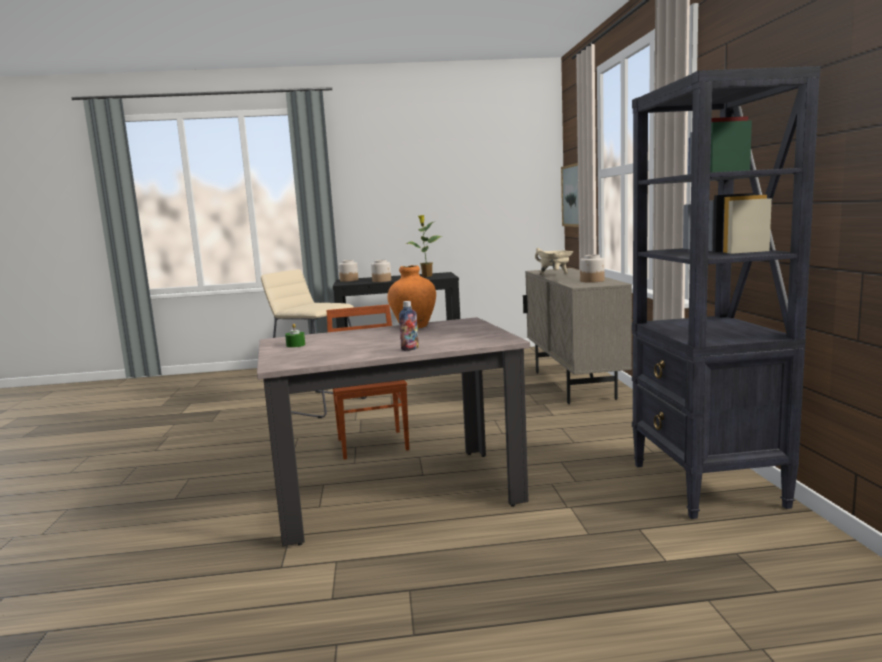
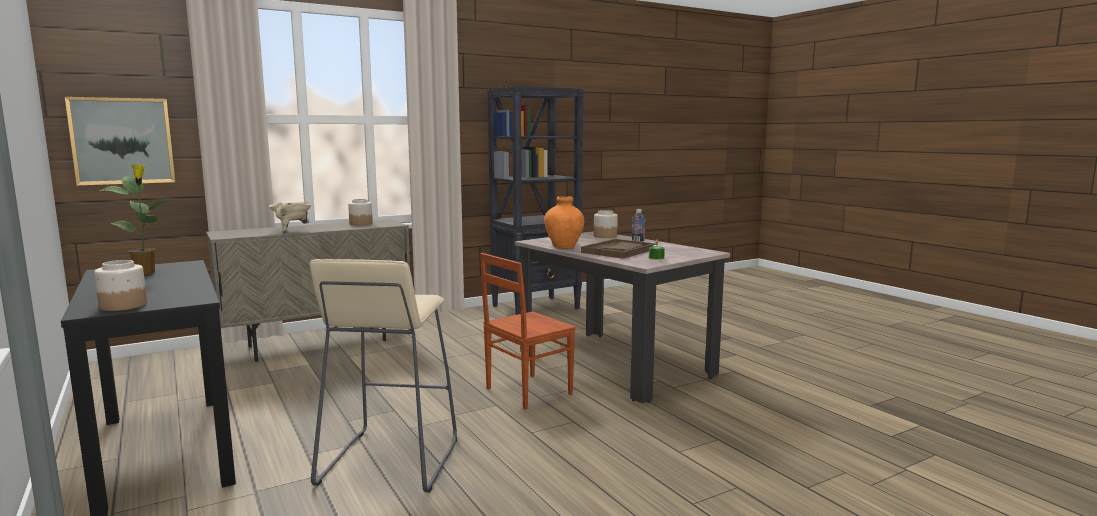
camera: 115 degrees left, 0 degrees up
jar [371,260,391,282] -> jar moved to [594,210,618,238]
none -> brown tray [581,239,656,259]

